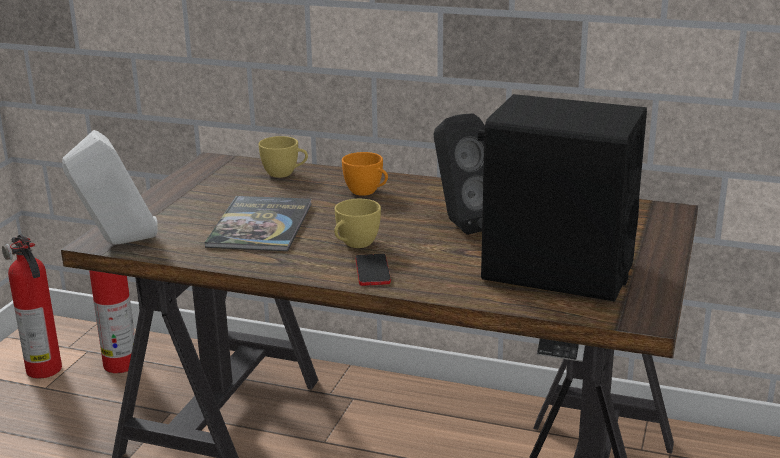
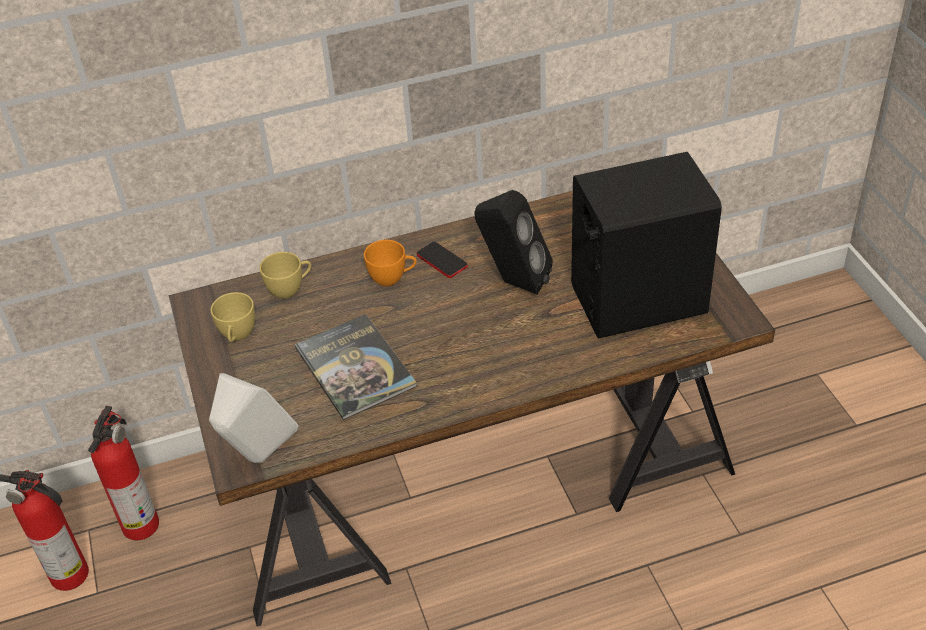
camera: 35 degrees left, 20 degrees up
yellow cup [334,199,381,248] -> yellow cup moved to [211,292,255,342]
phone [356,254,391,286] -> phone moved to [417,242,468,278]

